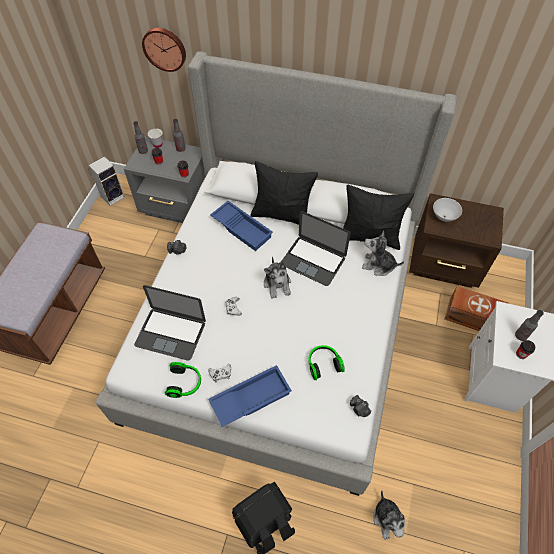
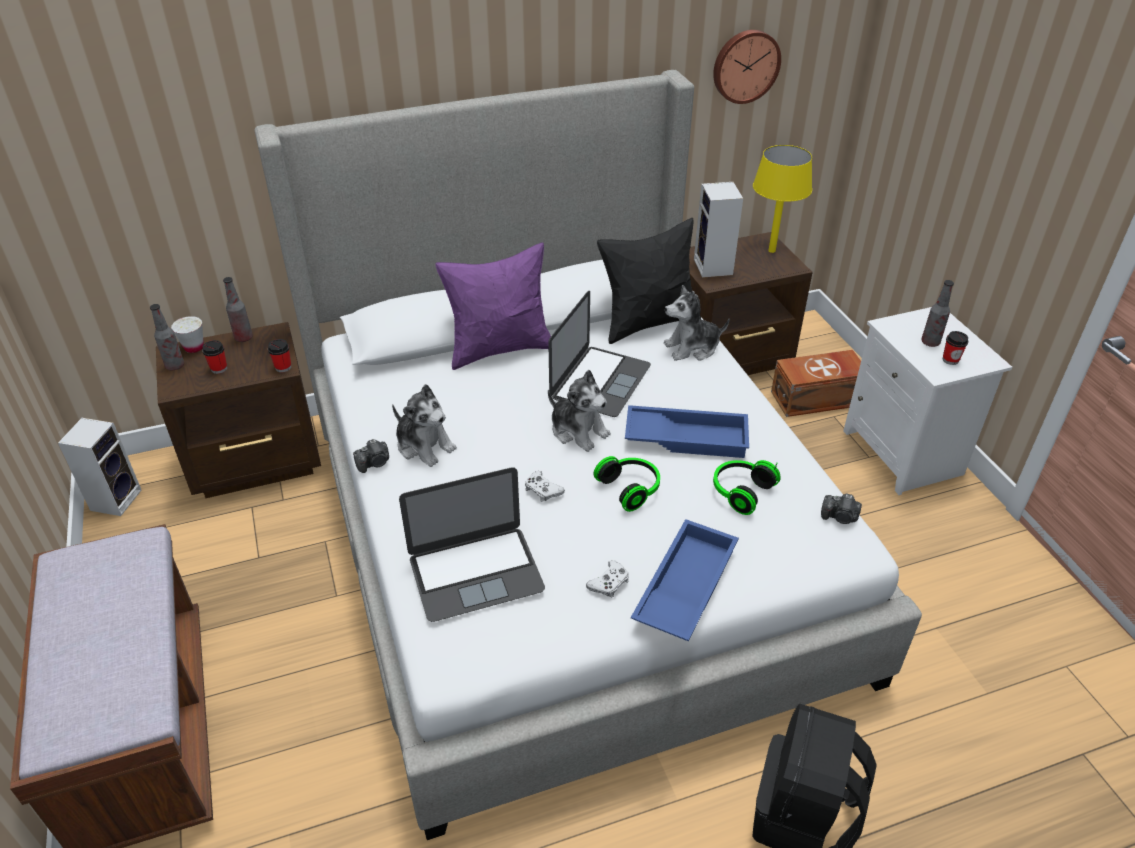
camera: 35 degrees left, 15 degrees down
grey nightstand [124,136,205,223] -> brown nightstand [156,322,321,498]
wall clock [142,28,186,72] -> wall clock moved to [713,30,781,104]
headphones [165,362,201,398] -> headphones moved to [593,456,660,512]
blue tray [210,201,273,251] -> blue tray moved to [625,405,749,458]
black pillow [250,161,318,225] -> purple pillow [435,242,551,370]
laptop [281,211,351,286] -> laptop turned 60 degrees counterclockwise [548,291,651,417]
plush toy [373,491,405,540] -> plush toy moved to [392,384,457,467]
white bowl [433,198,462,222] -> speaker [694,182,743,278]
none -> yellow table lamp [753,145,812,253]

